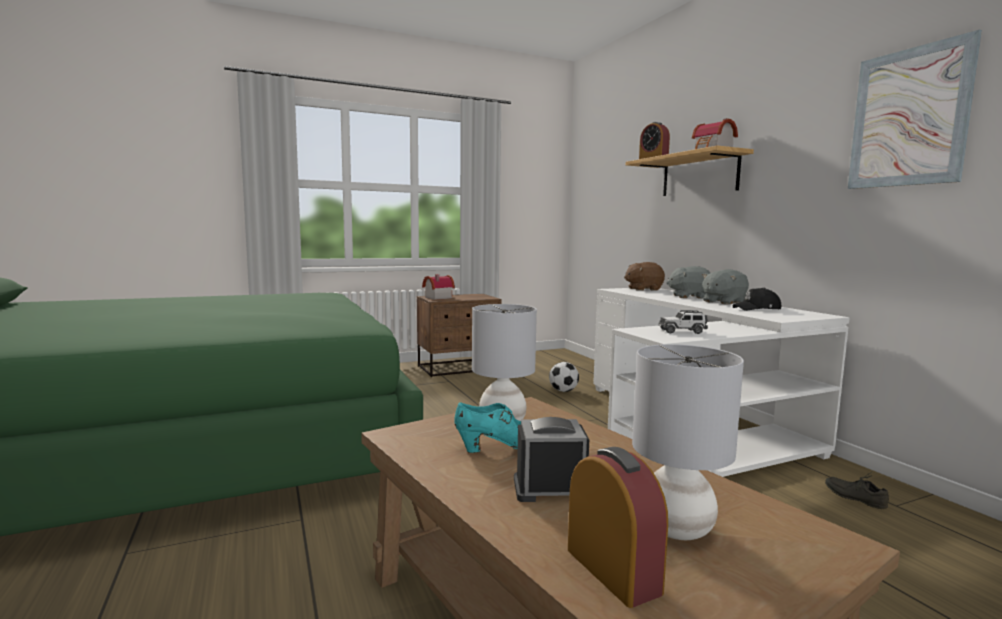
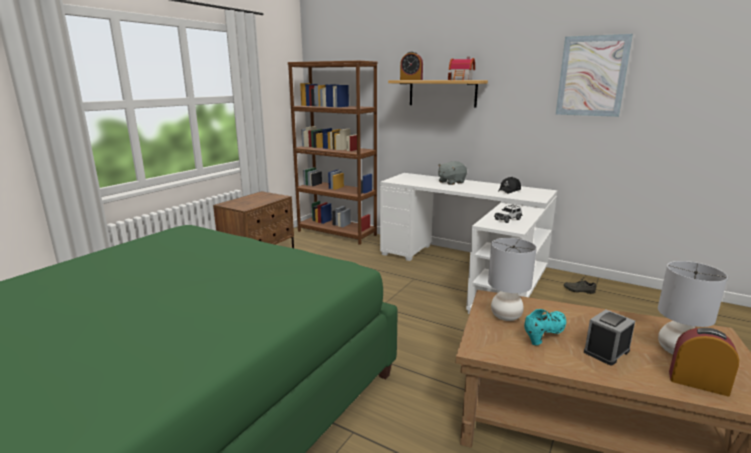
camera: 35 degrees left, 10 degrees up
toy house [422,274,455,300] -> none
football [549,362,579,392] -> none
brown plush toy [624,262,665,291] -> none
grey plush toy [702,269,749,305] -> none
none -> brown bookcase [288,60,378,245]

